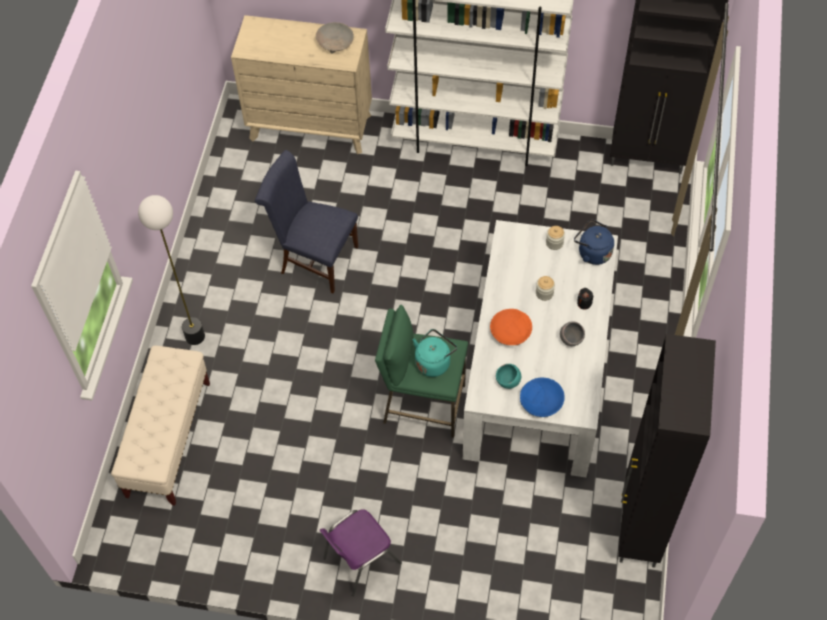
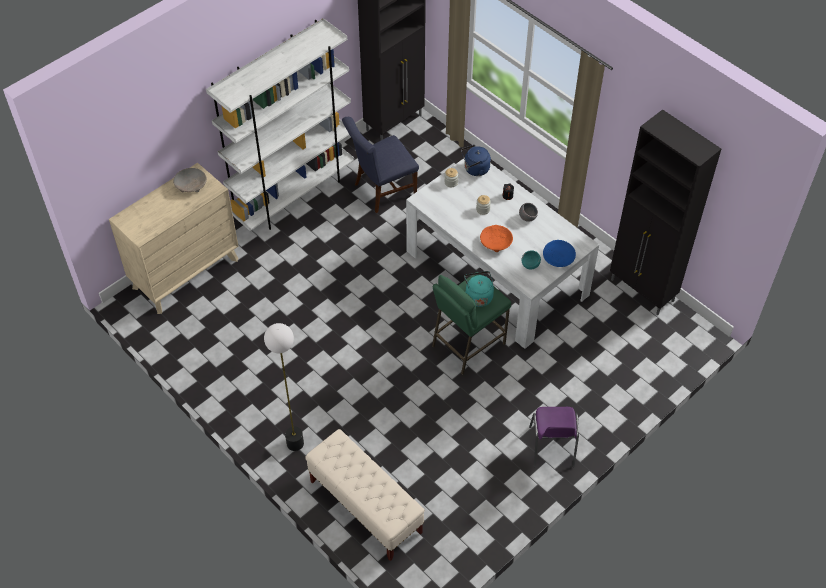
camera: 55 degrees left, 5 degrees down
blue chair [255,150,358,294] -> blue chair moved to [342,117,419,213]

